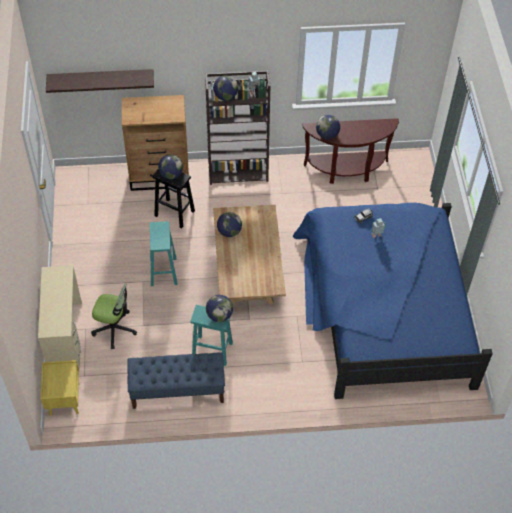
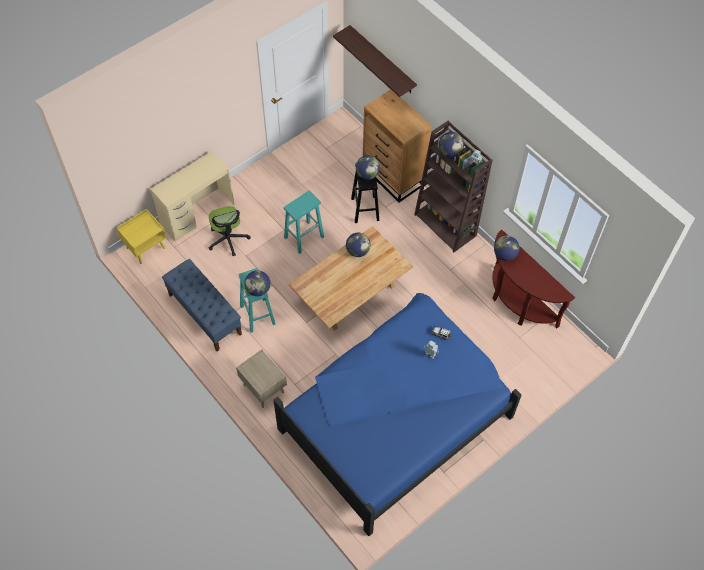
camera: 55 degrees right, 5 degrees up
none -> beige nightstand [236,349,287,408]

